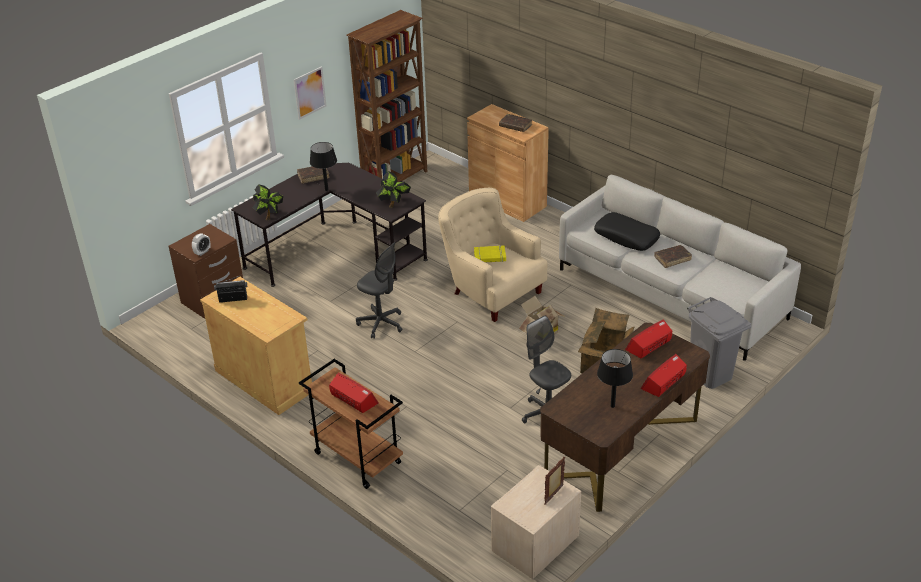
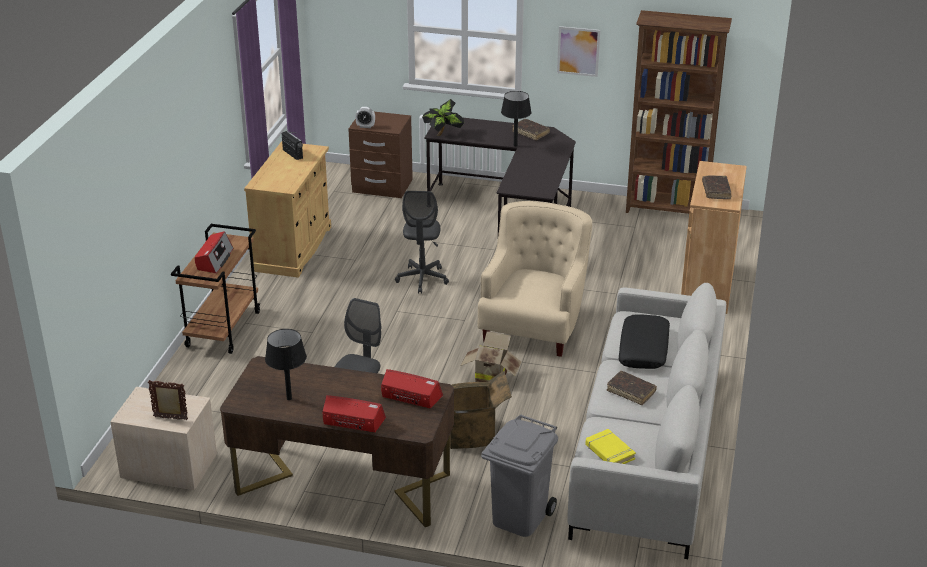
camera: 60 degrees right, 5 degrees down
potted plant [376,171,411,208] -> none
yellow book [474,246,506,262] -> yellow book moved to [585,429,636,464]

